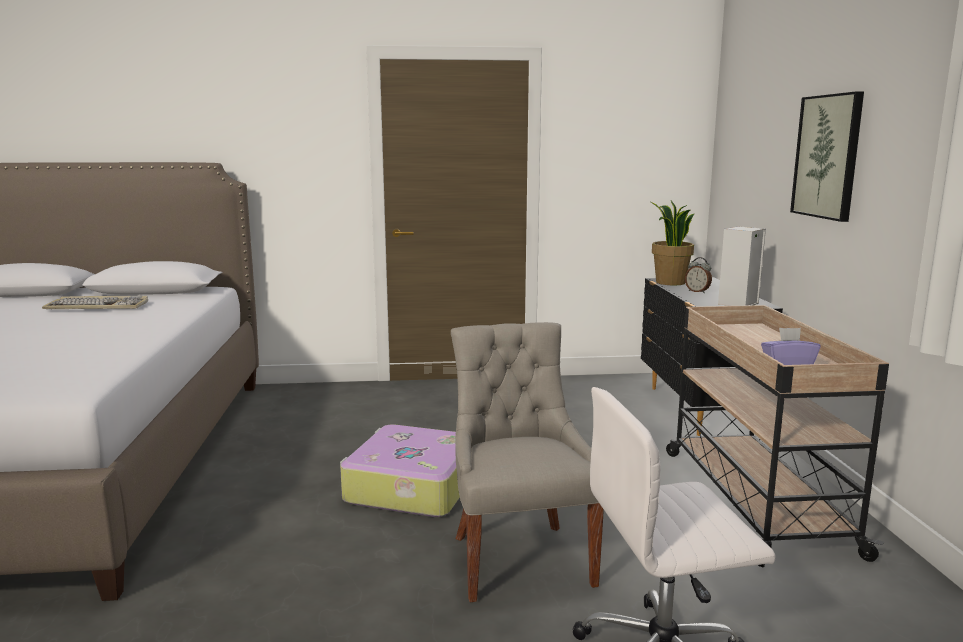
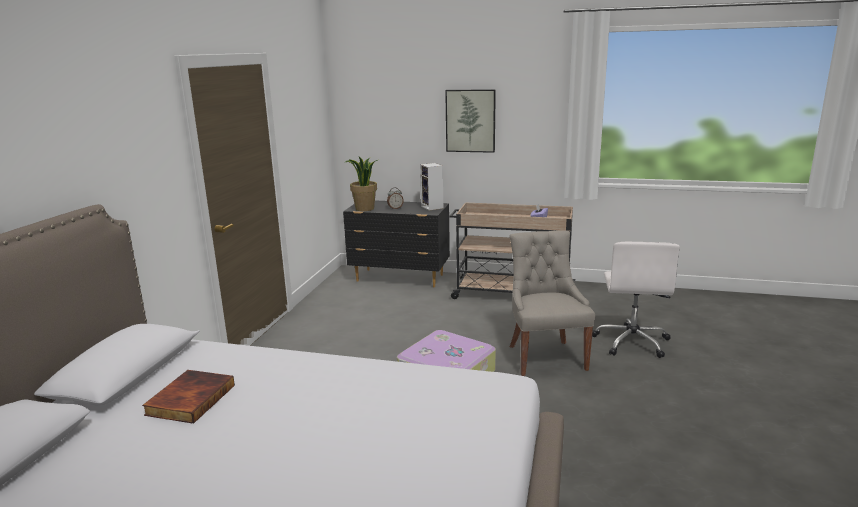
camera: 70 degrees left, 5 degrees up
keyboard [42,296,148,309] -> book [142,370,235,424]
grey chair [451,322,604,602] -> grey chair turned 75 degrees clockwise [510,230,595,376]

